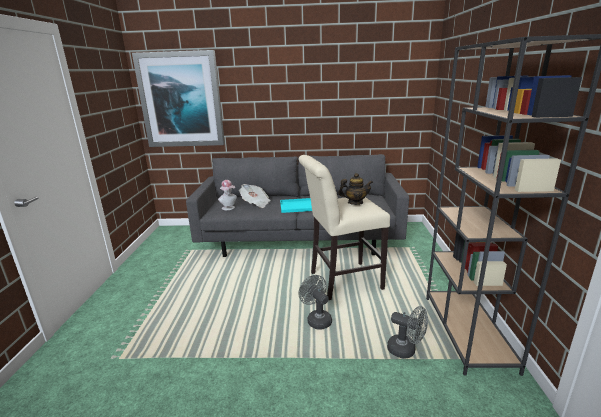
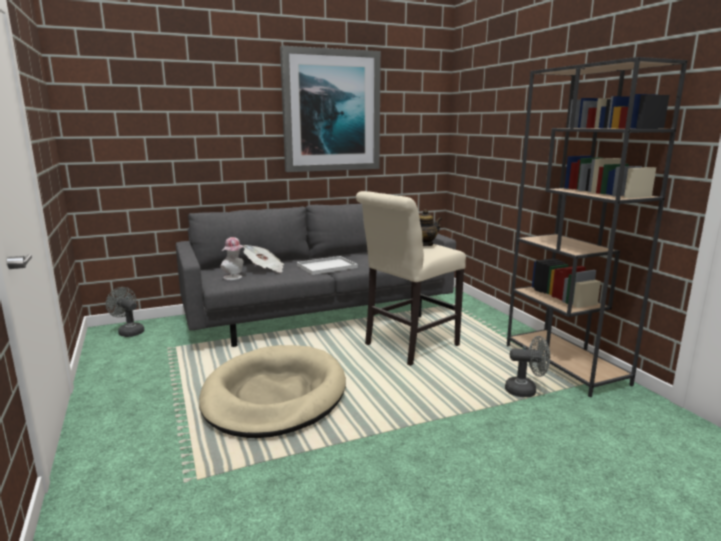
camera: 25 degrees left, 5 degrees down
picture [132,50,225,147] -> picture moved to [280,46,381,172]
turquoise tray [280,198,312,213] -> white tray [297,256,358,275]
grey fan [299,275,332,329] -> grey fan moved to [106,287,144,337]
none -> beige dog bed [199,345,346,438]

